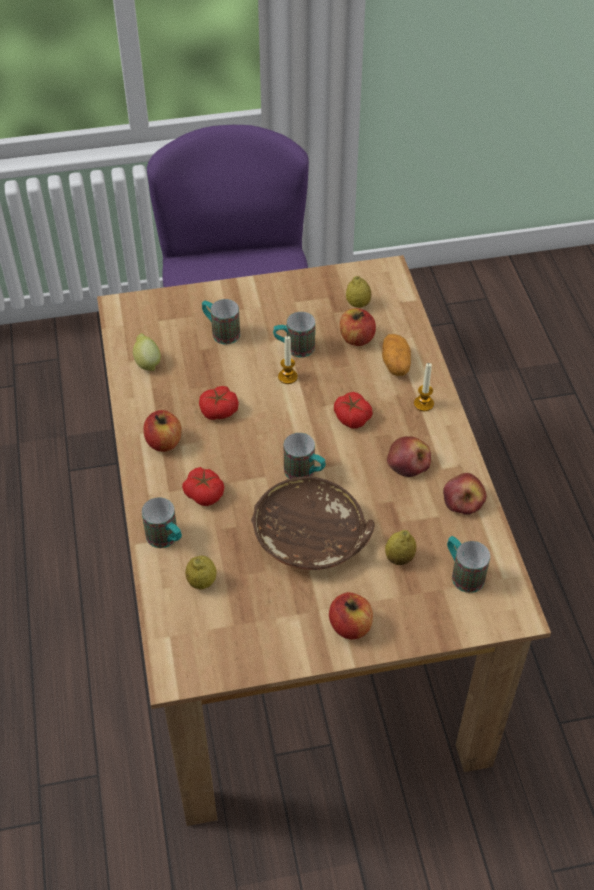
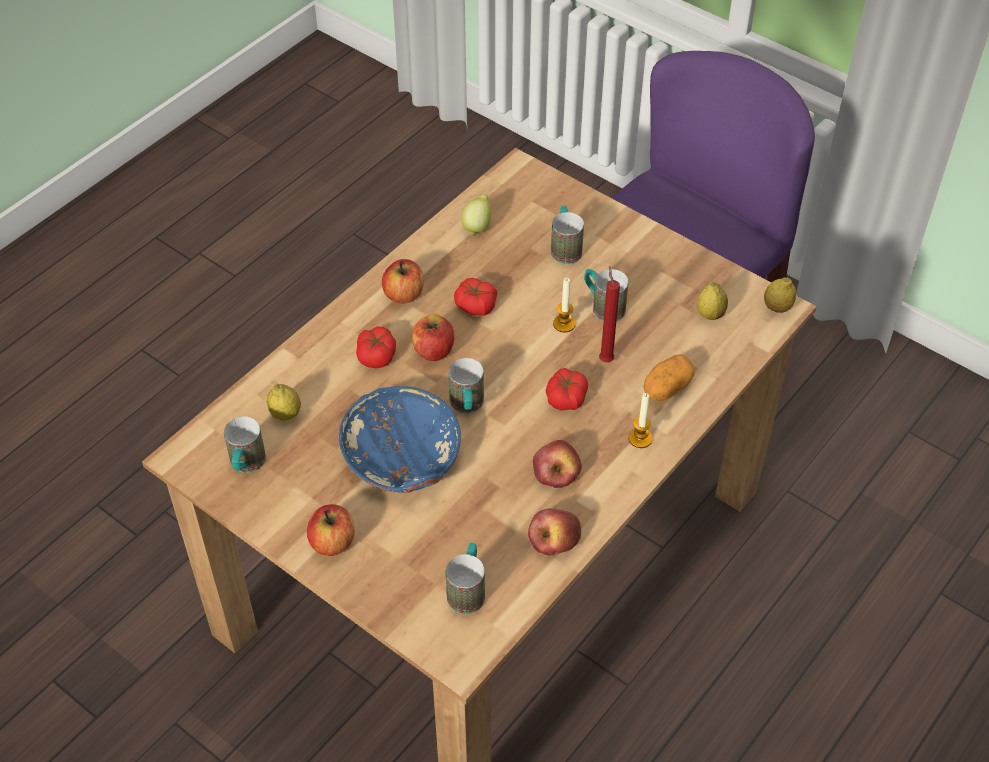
camera: 50 degrees right, 0 degrees up
mug [142,497,182,548] -> mug moved to [224,416,266,473]
brown bowl [251,476,375,570] -> blue bowl [339,386,461,493]
apple [340,308,376,346] -> apple moved to [412,315,454,361]
lemon [385,530,416,565] -> lemon moved to [764,278,796,313]
none -> red candle [599,266,620,362]

